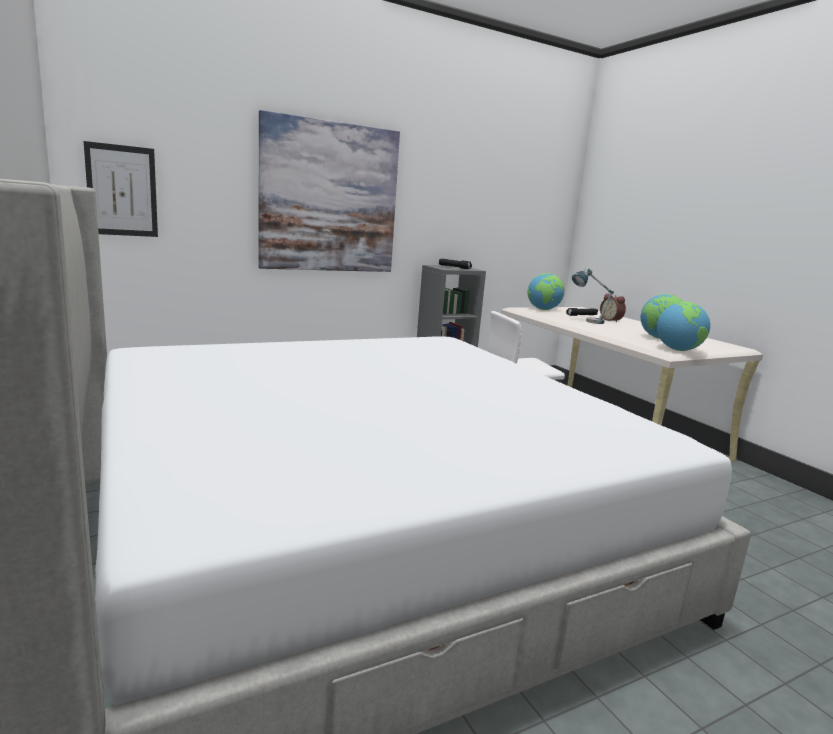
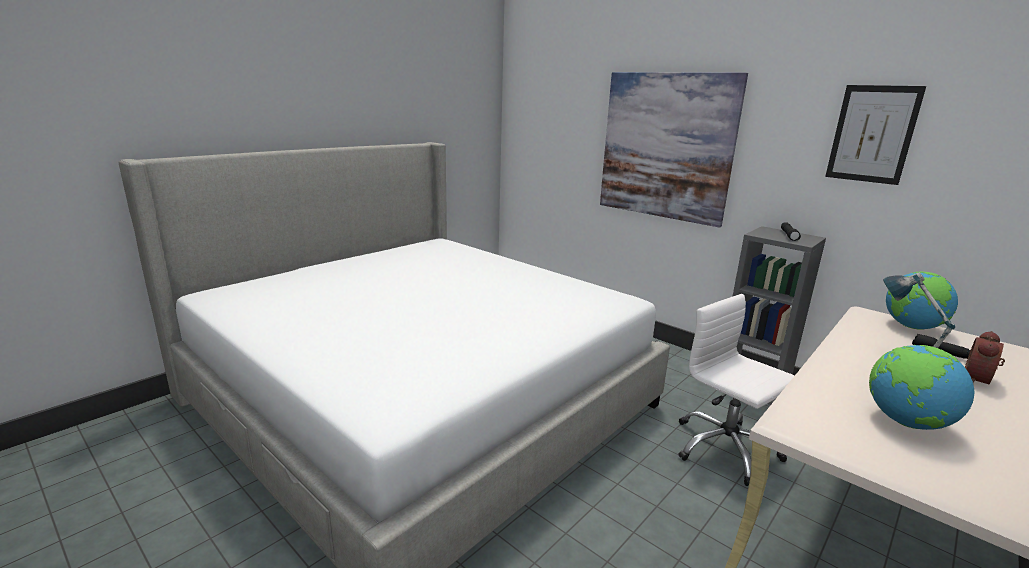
camera: 70 degrees right, 5 degrees up
picture [84,141,158,237] -> picture moved to [825,85,926,185]
globe [657,302,710,351] -> none

